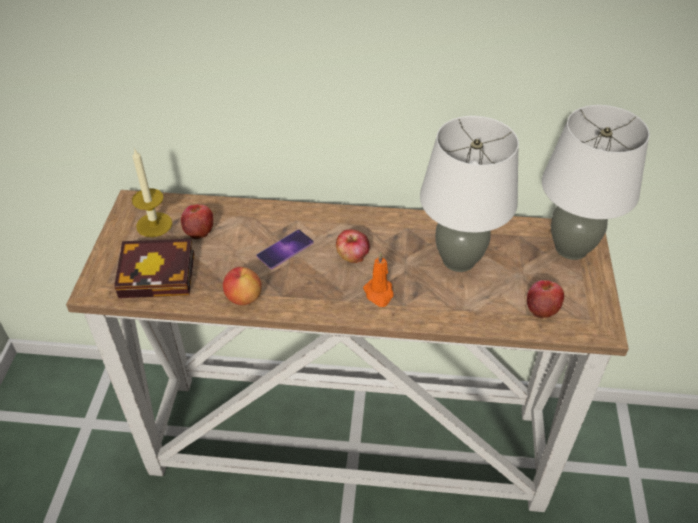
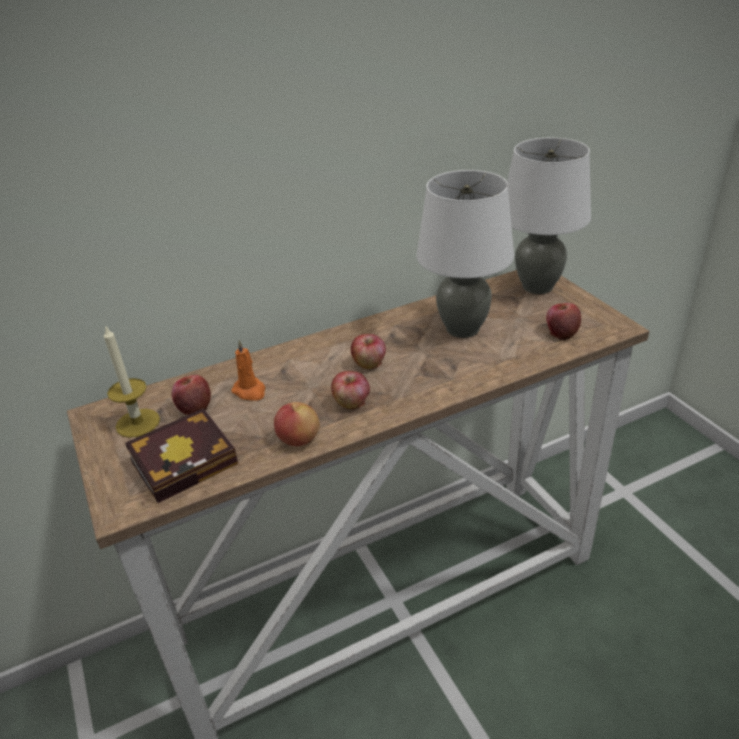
camera: 30 degrees left, 10 degrees down
phone [256,229,314,269] -> none
orange candle [363,252,394,307] -> orange candle moved to [231,340,265,401]
none -> apple [331,371,370,409]

